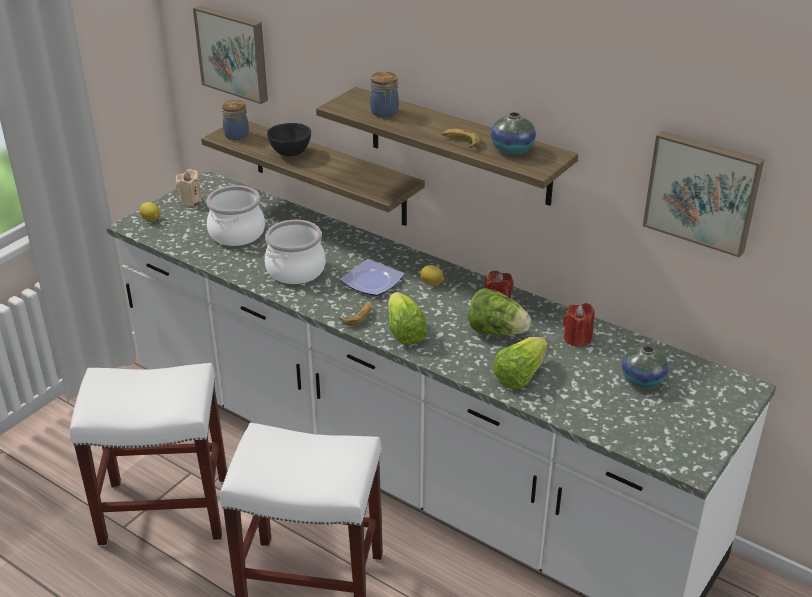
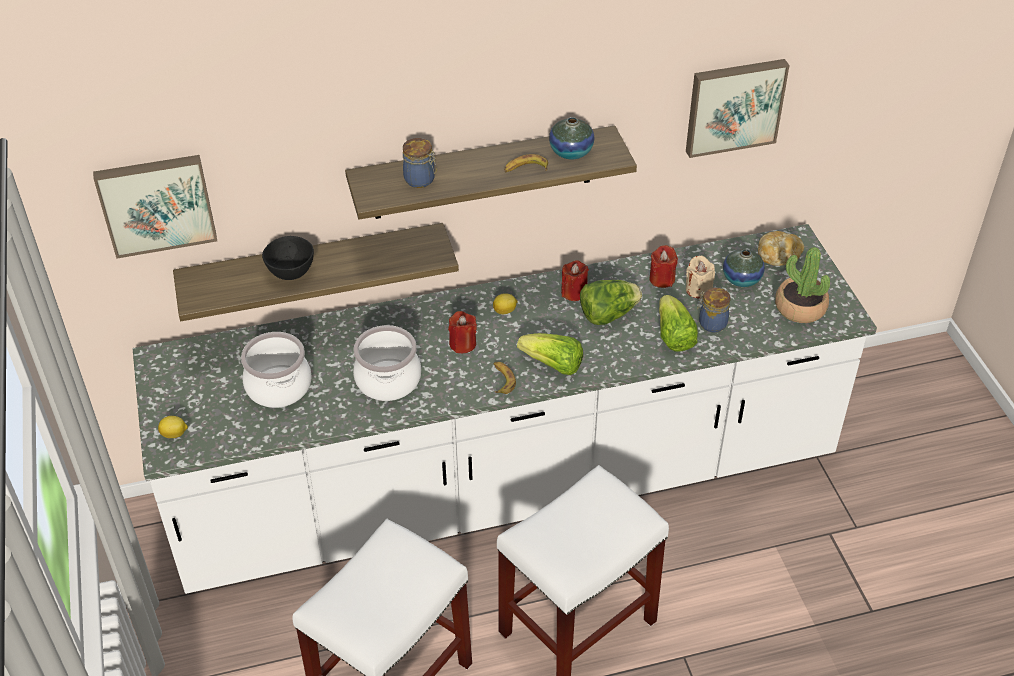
camera: 50 degrees left, 10 degrees up
beige candle [176,169,202,206] -> beige candle moved to [686,256,715,299]
jar [222,100,249,140] -> jar moved to [697,287,730,332]
plate [340,259,404,296] -> red candle [448,311,477,353]
none -> bread [758,231,804,266]
none -> potted plant [775,247,830,323]

